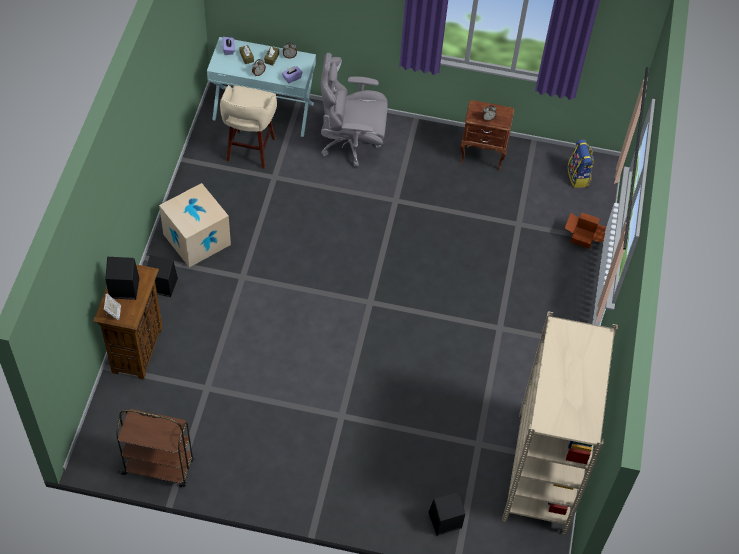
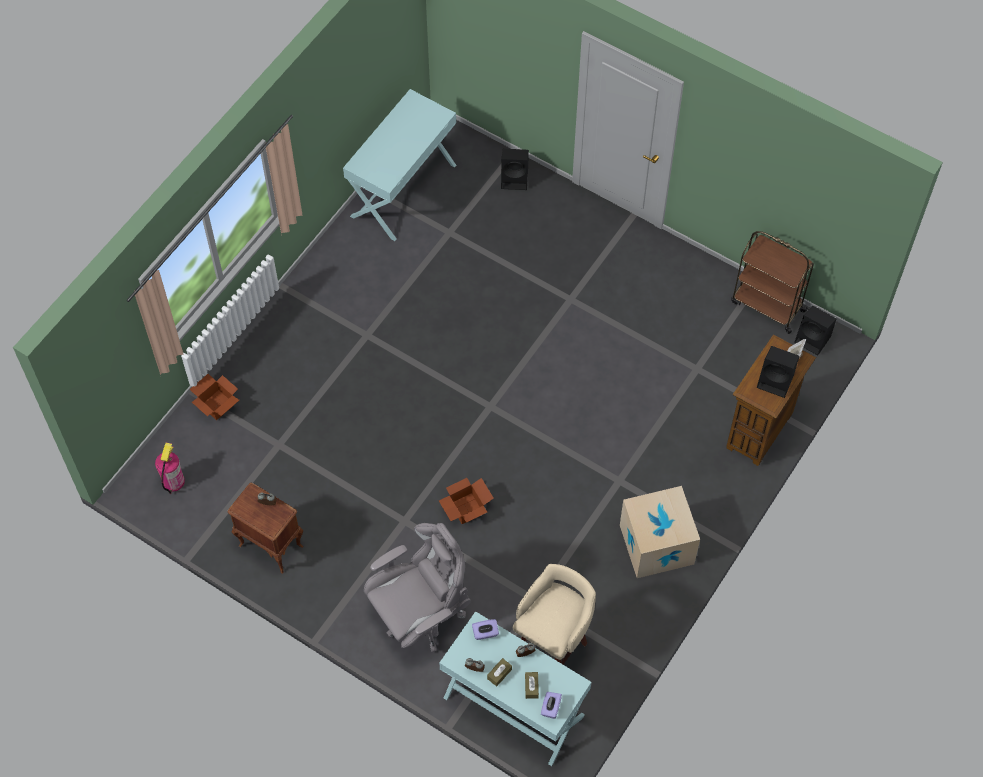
camera: 155 degrees left, 5 degrees up
black speaker [147,255,178,297] -> black speaker moved to [794,306,836,355]
grey office chair [321,52,388,167] -> grey office chair turned 60 degrees counterclockwise [364,523,471,652]
beige bookcase [502,311,618,535] -> turquoise desk [343,89,456,241]
backpack [567,139,594,188] -> fire extinguisher [155,443,185,494]
none -> cardboard box [439,478,494,524]

